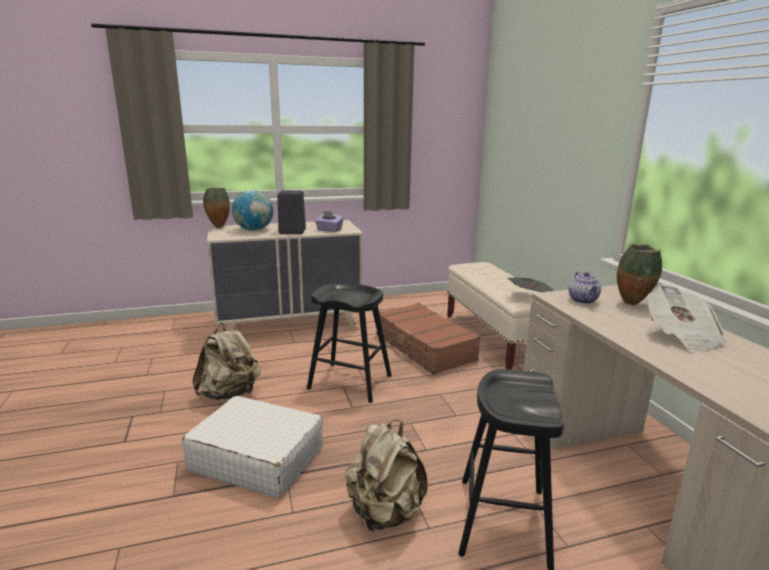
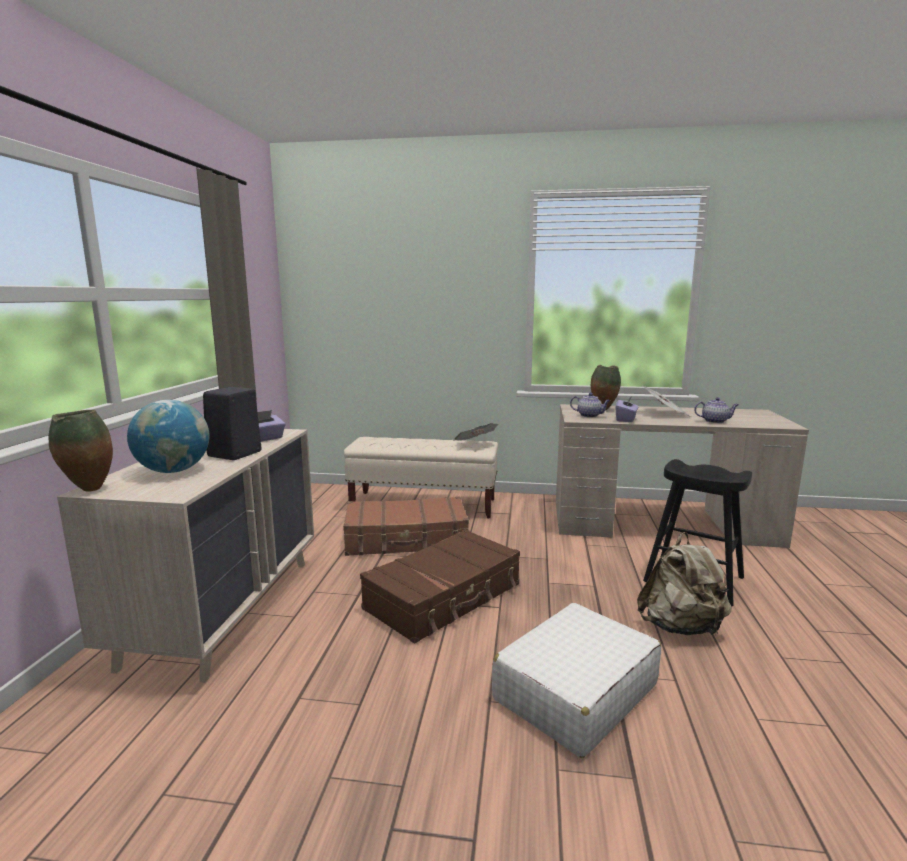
camera: 65 degrees left, 5 degrees down
beige backpack [192,323,261,400] -> none
black stool [307,283,392,403] -> brown suitcase [360,529,520,644]
none -> purple tissue box [616,395,639,422]
none -> teapot [694,397,739,423]

